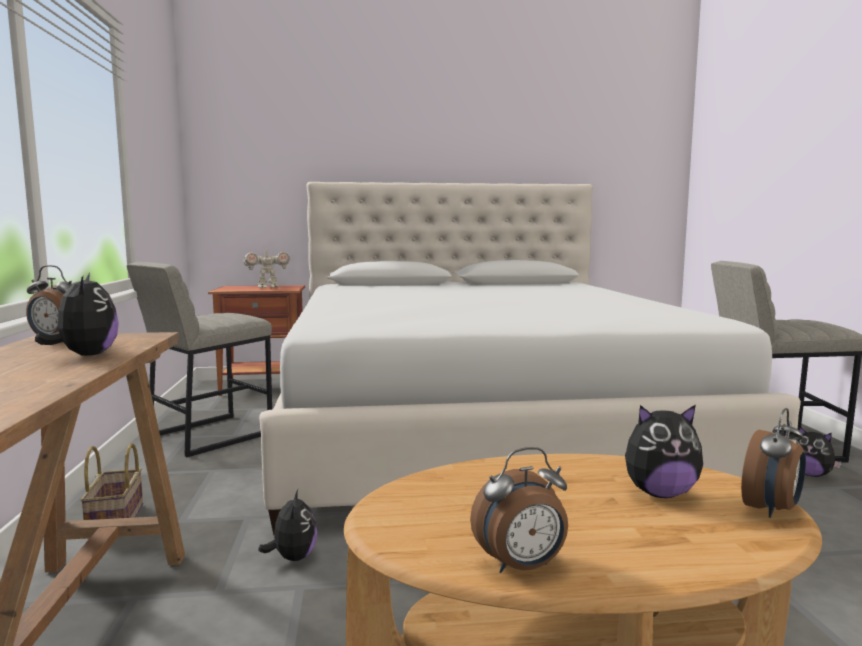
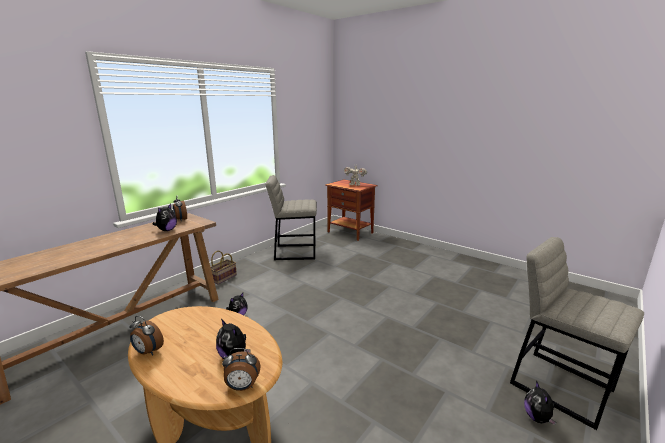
camera: 45 degrees right, 10 degrees up
white bed [259,182,801,535] -> none

